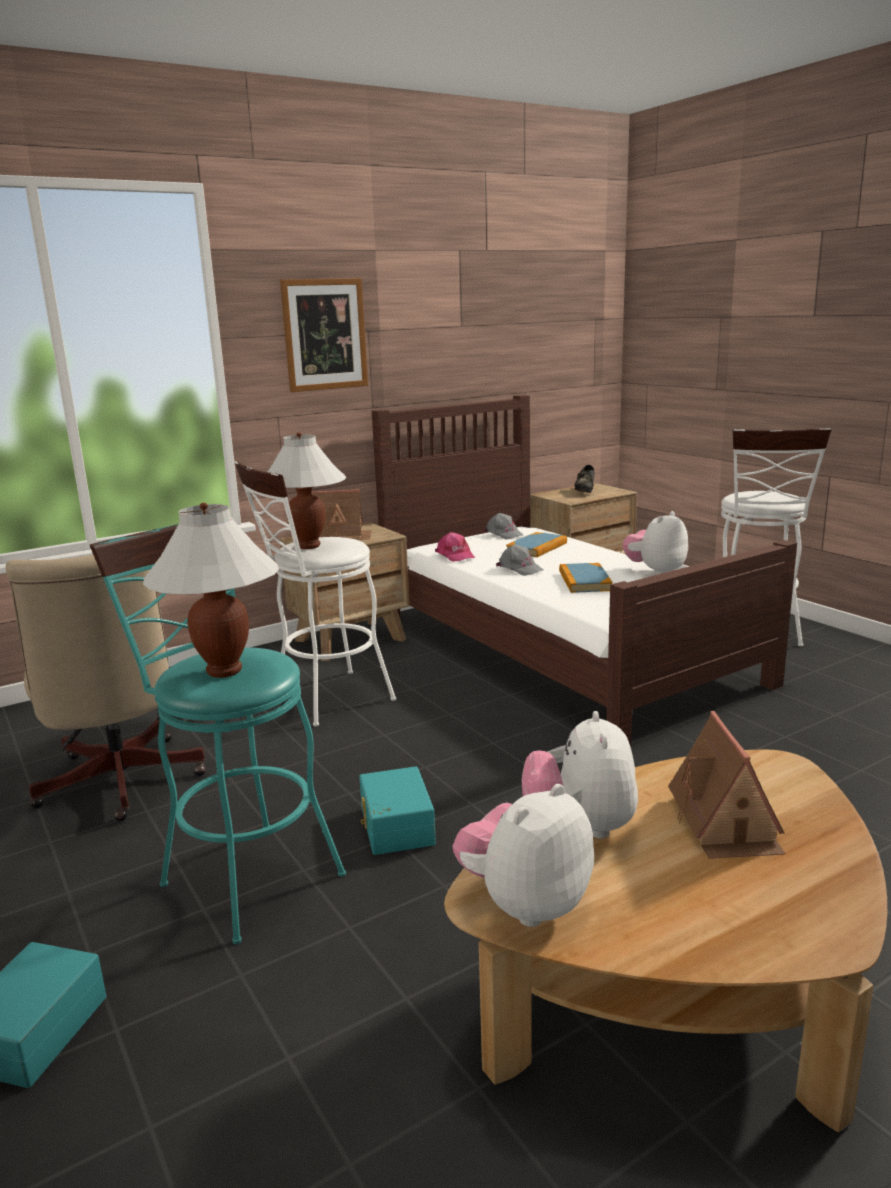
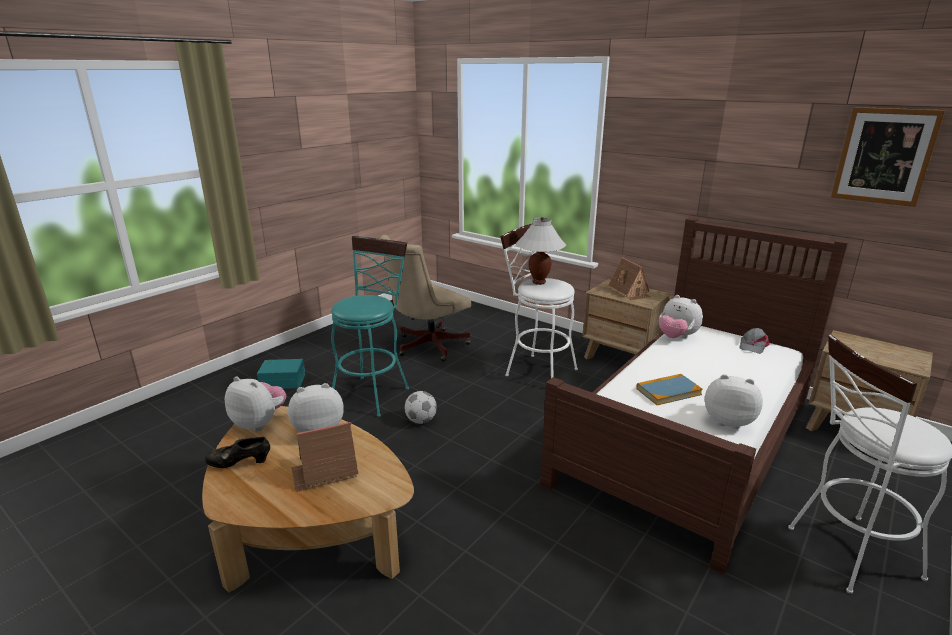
camera: 70 degrees right, 5 degrees up
white table lamp [143,503,279,678] -> none
picture [280,278,368,392] -> picture moved to [831,107,945,207]
turquoise storage box [359,766,436,855] -> football [404,391,437,424]
pink cap [435,532,475,562] -> plush toy [659,295,703,338]
grey cap [496,544,543,576] -> none
book [506,532,567,557] -> none
black shoe [575,465,595,493] -> black shoe moved to [205,437,270,468]

